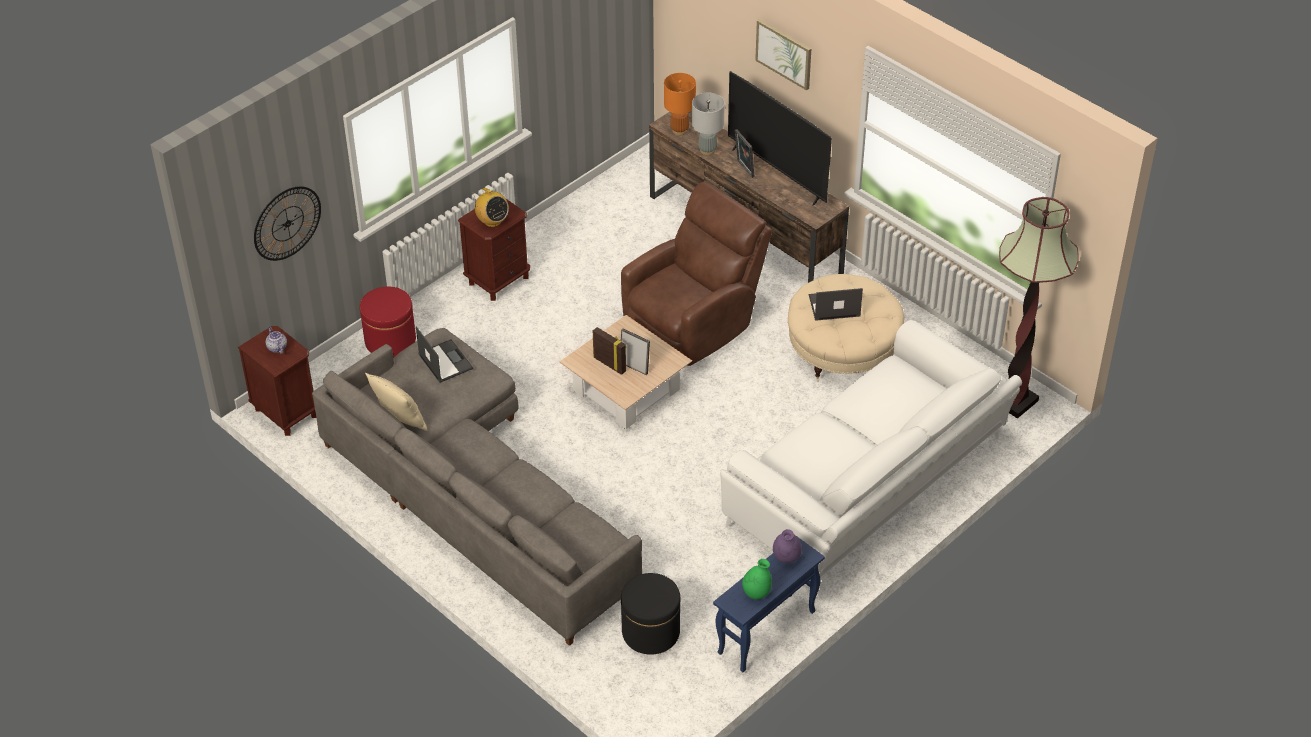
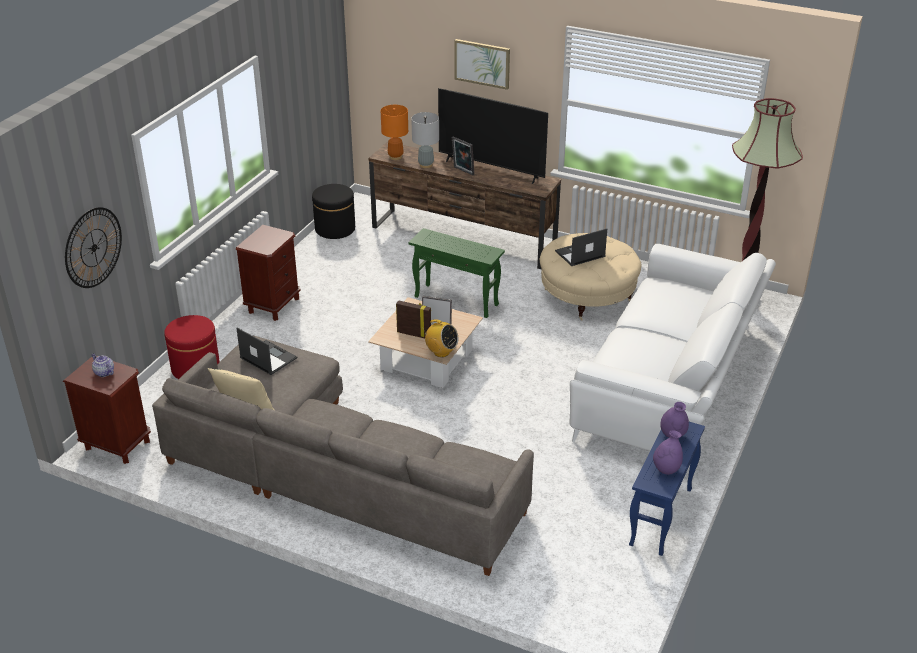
camera: 20 degrees left, 10 degrees down
radio [474,188,509,227] -> radio moved to [422,319,458,357]
brown armchair [621,182,772,366] -> green side table [409,228,505,318]
black ottoman [621,573,680,655] -> black ottoman moved to [312,184,355,239]
green vase [742,559,772,600] -> purple vase [653,430,683,475]

